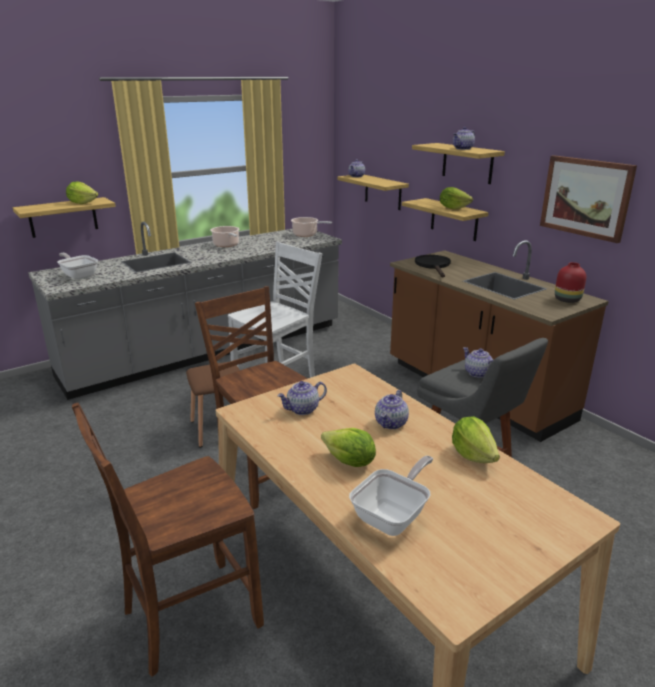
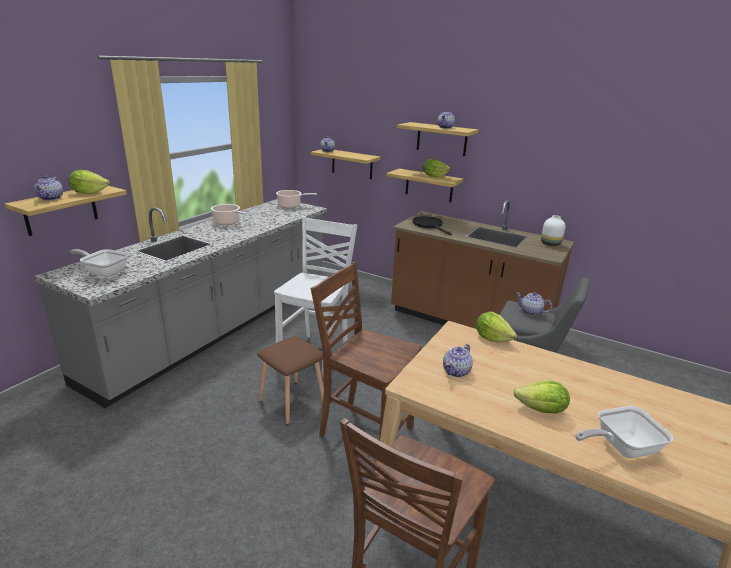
camera: 25 degrees left, 0 degrees up
frying pan [349,456,433,536] -> frying pan turned 120 degrees counterclockwise [575,406,673,458]
teapot [375,390,409,429] -> teapot moved to [34,175,63,200]
lettuce [452,416,500,463] -> lettuce moved to [476,311,517,342]
picture [540,155,637,243] -> none
red vase [555,262,586,303] -> white vase [541,215,565,246]

